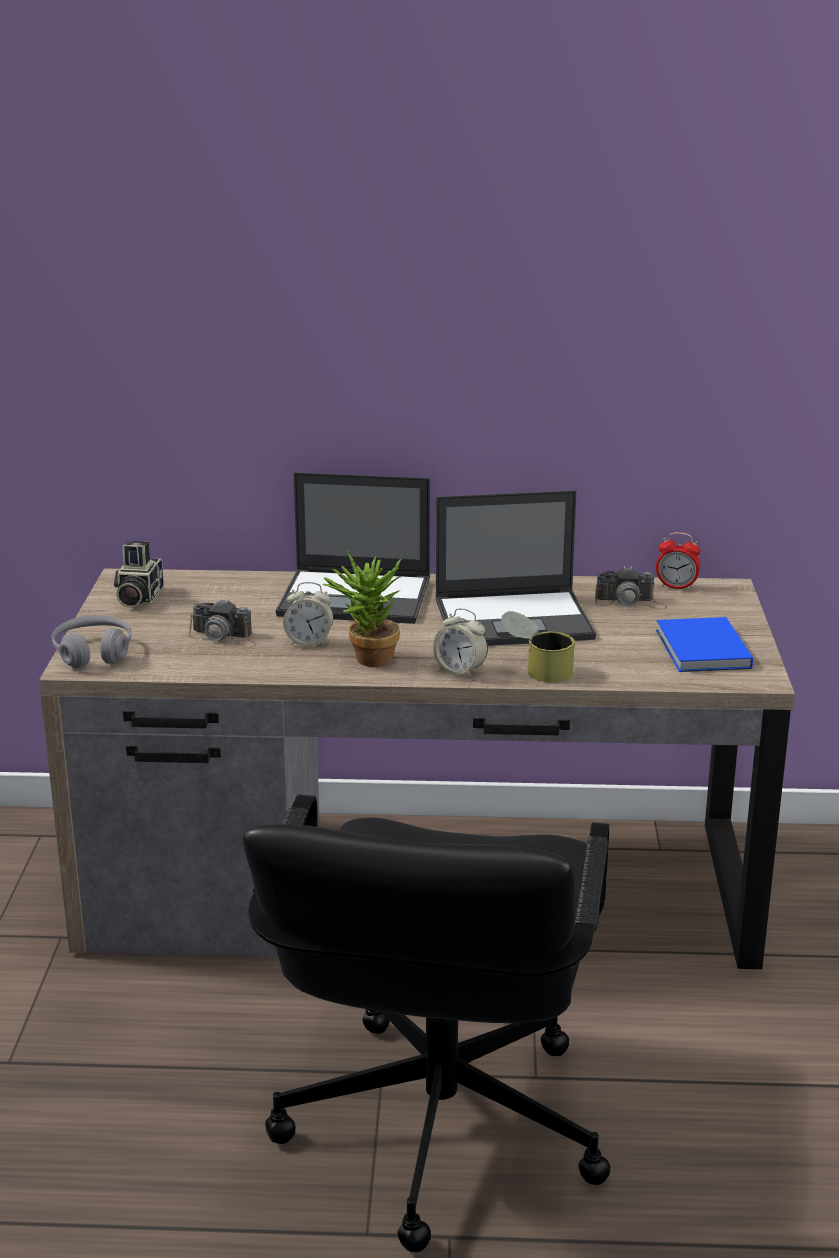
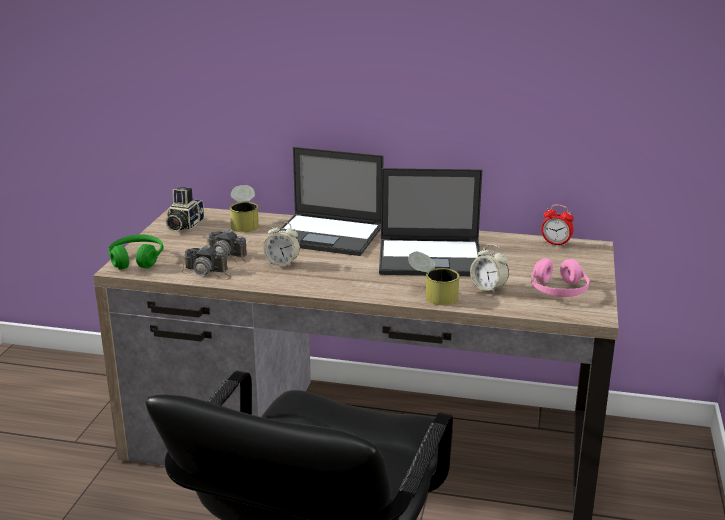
camera: 10 degrees right, 0 degrees up
grey headphones [51,615,131,669] -> green headphones [109,234,163,270]
potted plant [323,551,402,667] -> none
alarm clock [433,608,488,678] -> alarm clock moved to [470,244,509,294]
camera [595,566,668,610] -> camera moved to [181,245,231,280]
blue book [656,617,753,672] -> pink headphones [531,258,590,297]
none -> can [230,185,259,232]

